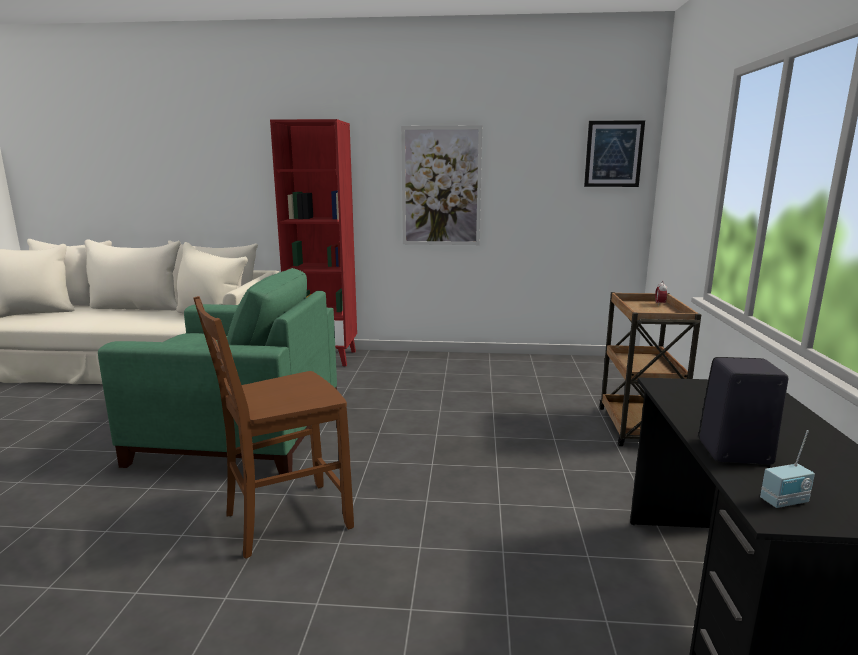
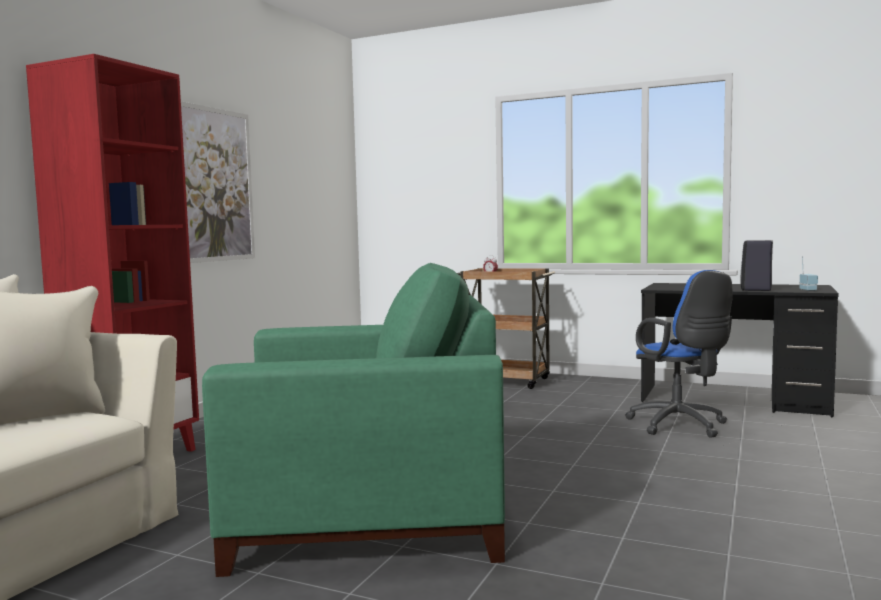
camera: 70 degrees left, 10 degrees down
green armchair [98,268,337,475] -> green armchair turned 60 degrees clockwise [202,263,505,577]
brown chair [194,296,354,559] -> none
picture [584,120,645,187] -> none
none -> blue office chair [625,270,733,438]

